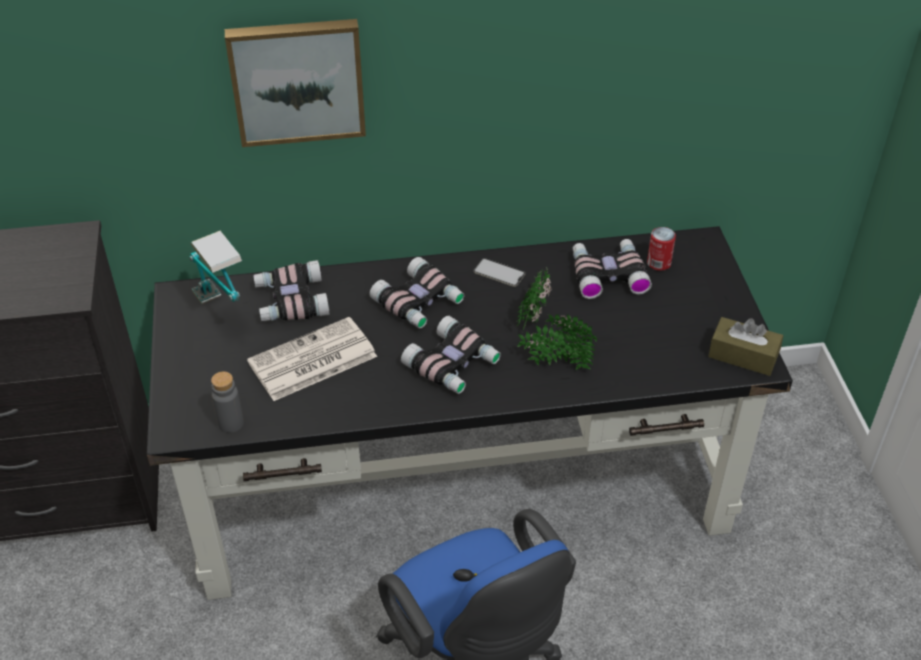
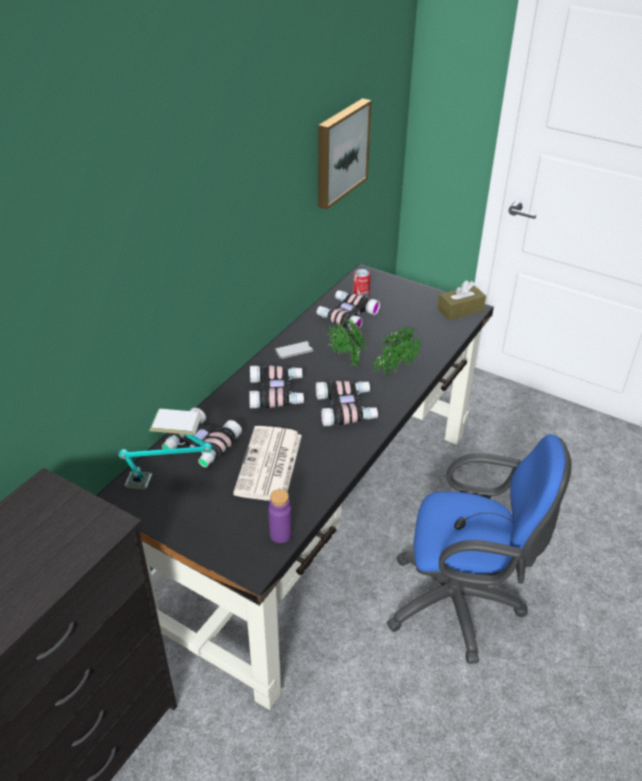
camera: 50 degrees left, 5 degrees down
grey bottle [211,371,244,433] -> purple bottle [268,489,292,543]
picture [225,19,366,147] -> picture moved to [318,98,372,210]

